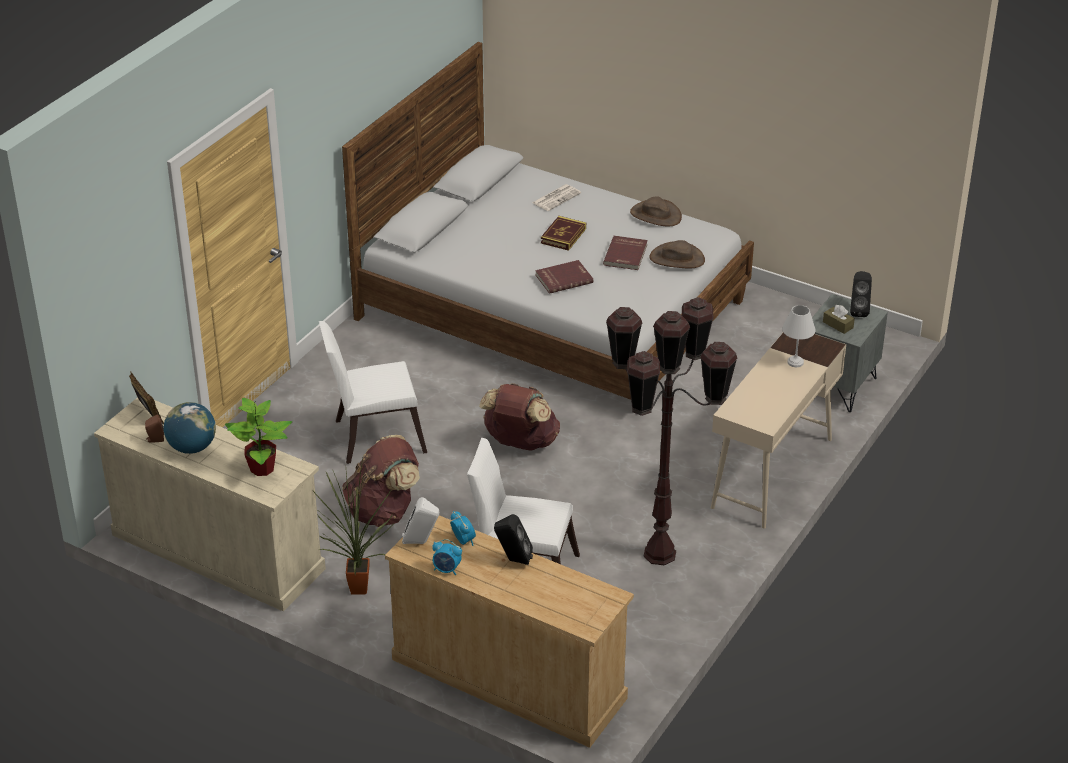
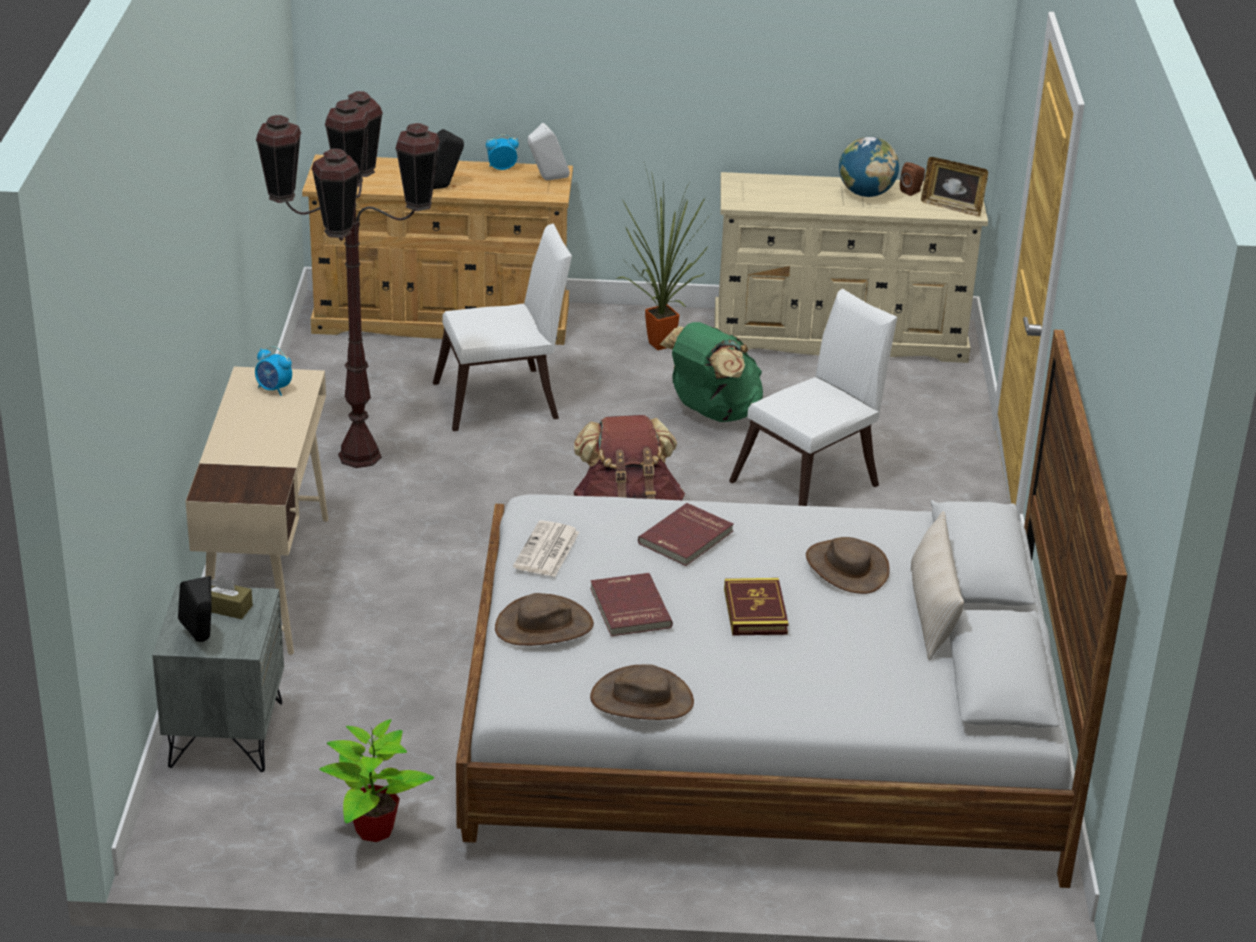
camera: 150 degrees right, 5 degrees down
potted plant [225,398,292,476] -> potted plant moved to [319,719,434,842]
brown backpack [342,435,420,527] -> green backpack [660,322,763,422]
alarm clock [450,511,476,546] -> alarm clock moved to [255,346,292,396]
newspaper [532,184,581,211] -> newspaper moved to [513,520,579,577]
white table lamp [782,305,816,367] -> none
none -> brown hat [806,537,890,594]
none -> beige pillow [911,511,964,660]

